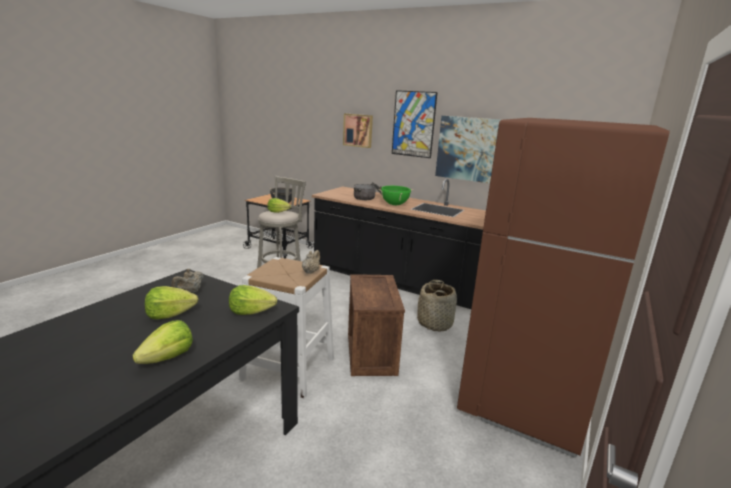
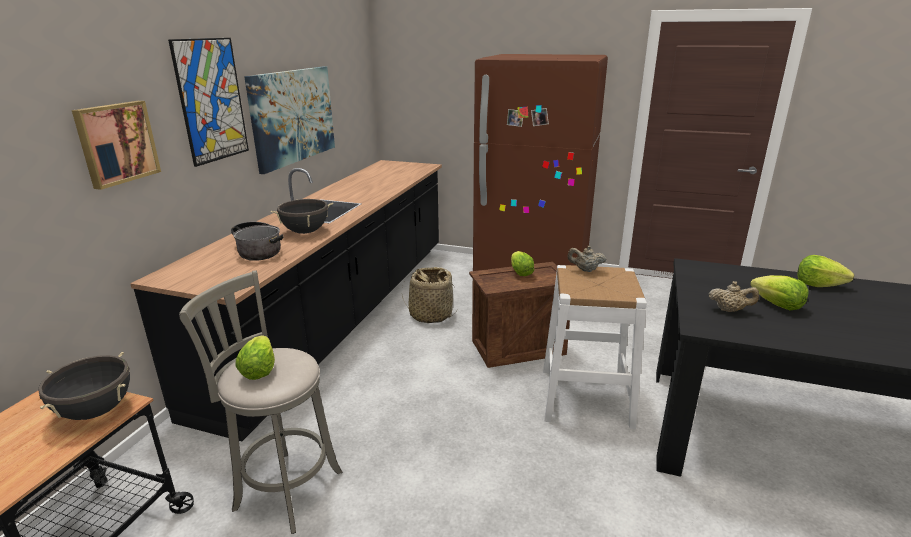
camera: 100 degrees left, 5 degrees up
lettuce [229,285,277,315] -> lettuce moved to [511,251,534,276]
green cooking pot [378,185,414,205] -> black cooking pot [271,199,333,234]

